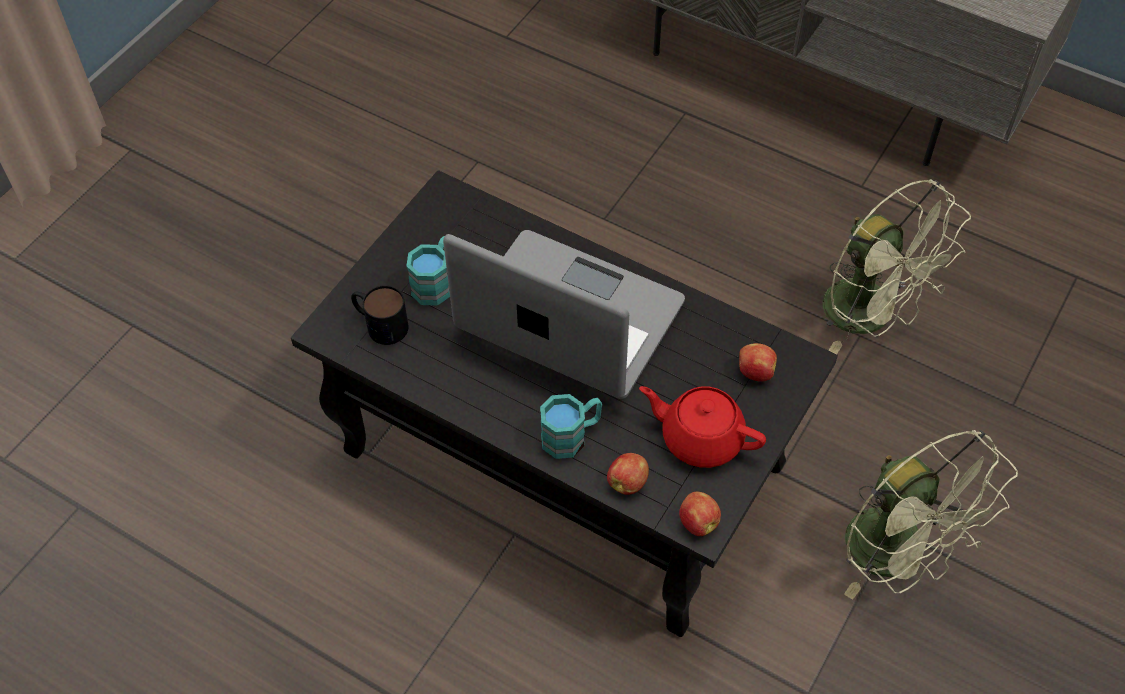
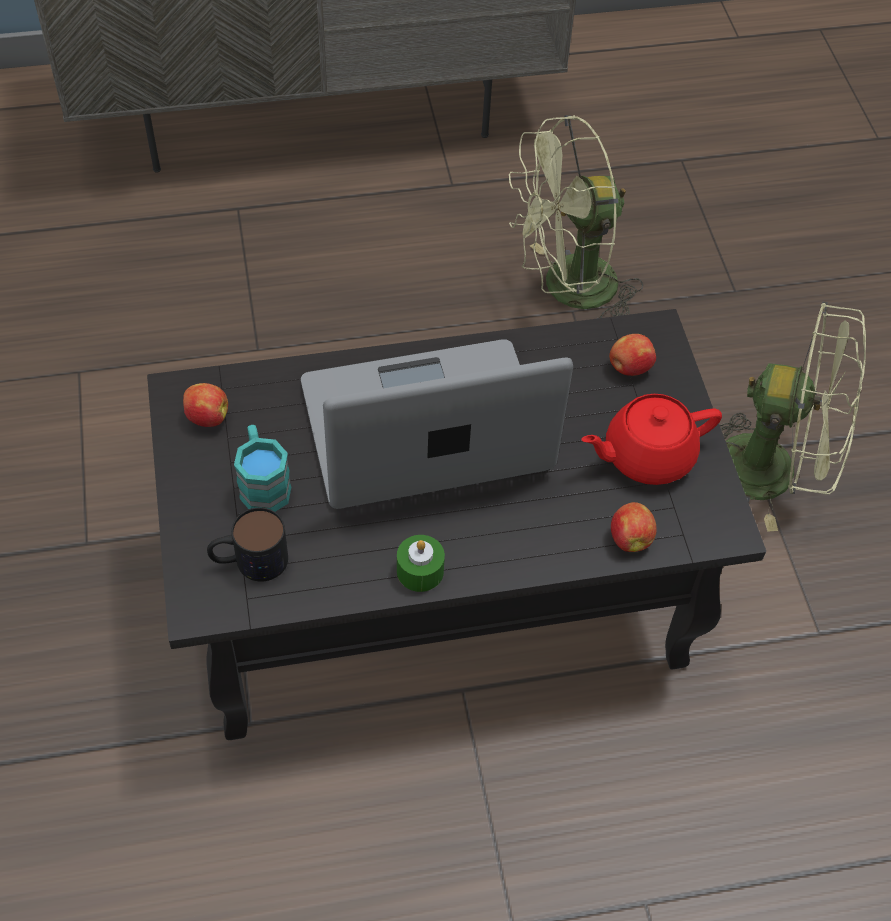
camera: 45 degrees left, 0 degrees up
turquoise mug [540,394,602,459] -> none
apple [679,492,721,536] -> apple moved to [183,383,228,427]
green fan [823,179,971,354] -> green fan turned 150 degrees clockwise [509,115,643,319]
none -> green candle [397,535,445,592]

